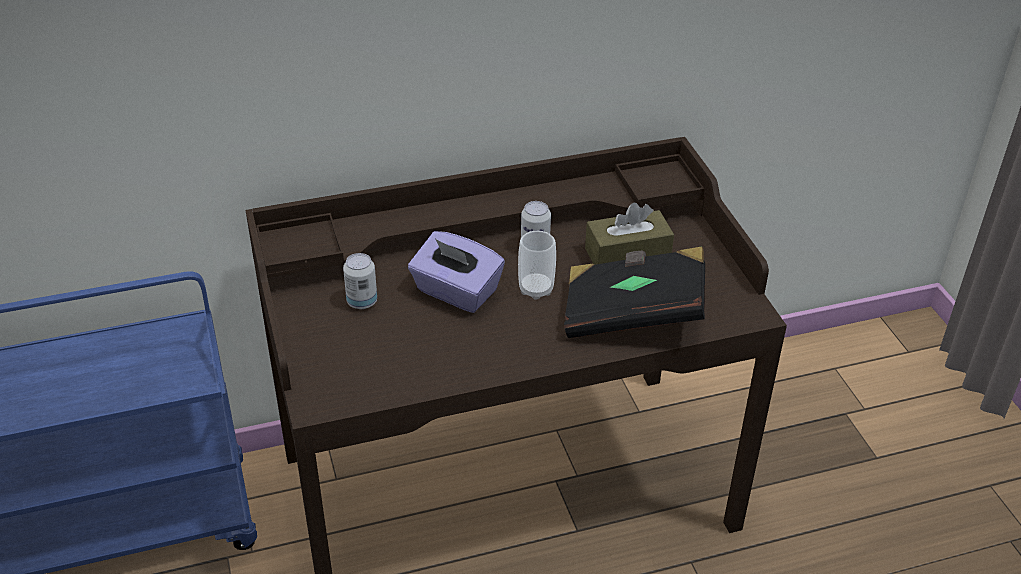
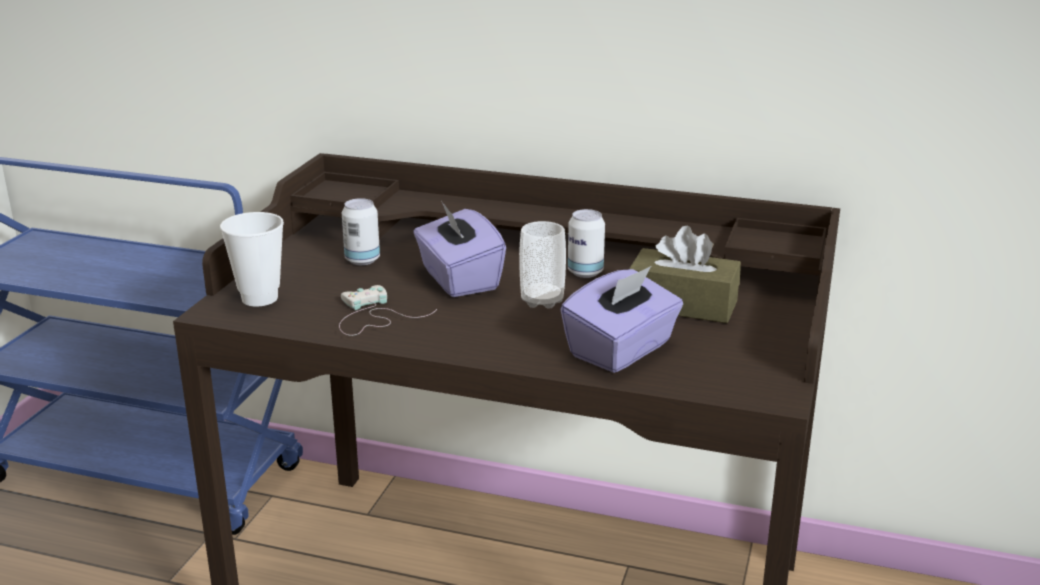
camera: 35 degrees right, 15 degrees down
black book [564,246,705,338] -> purple tissue box [560,266,683,373]
none -> cup [220,212,284,306]
none -> white game controller [339,285,437,336]

